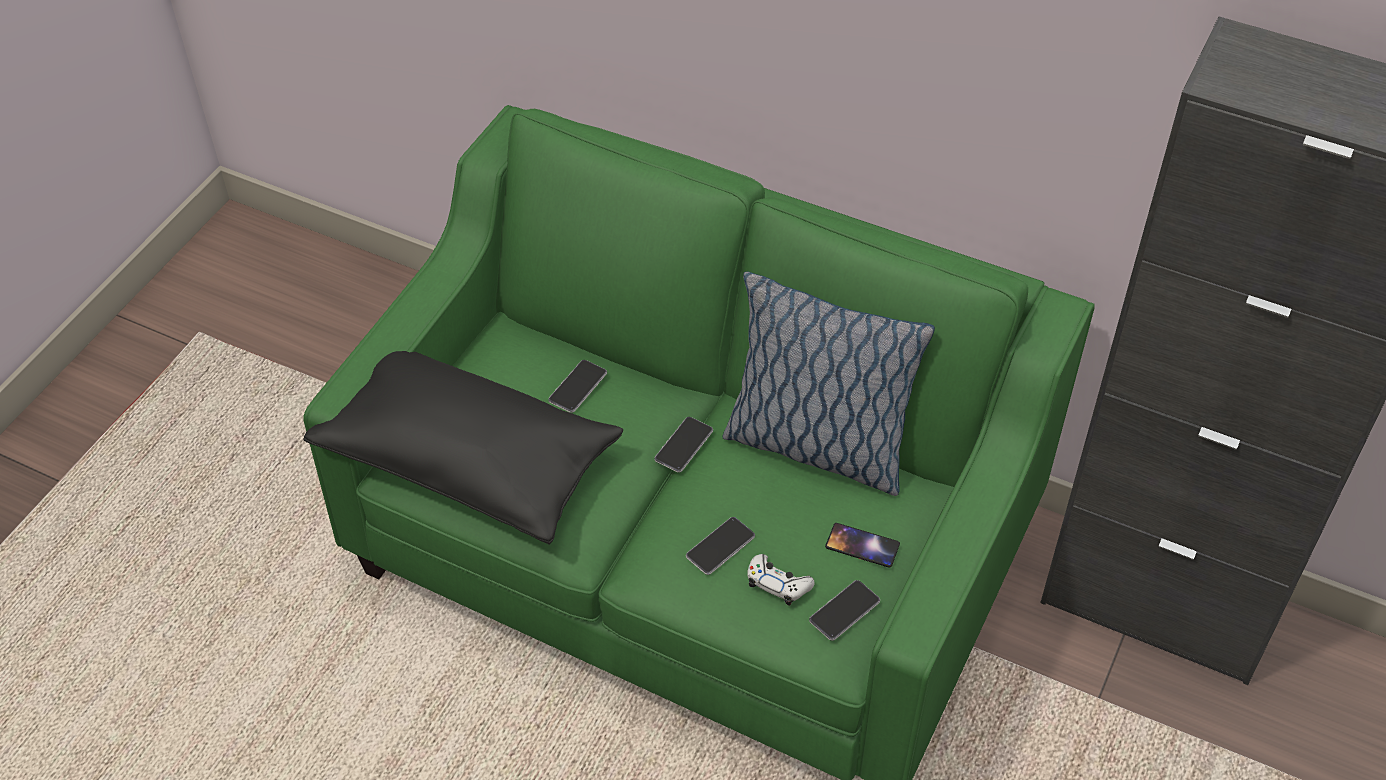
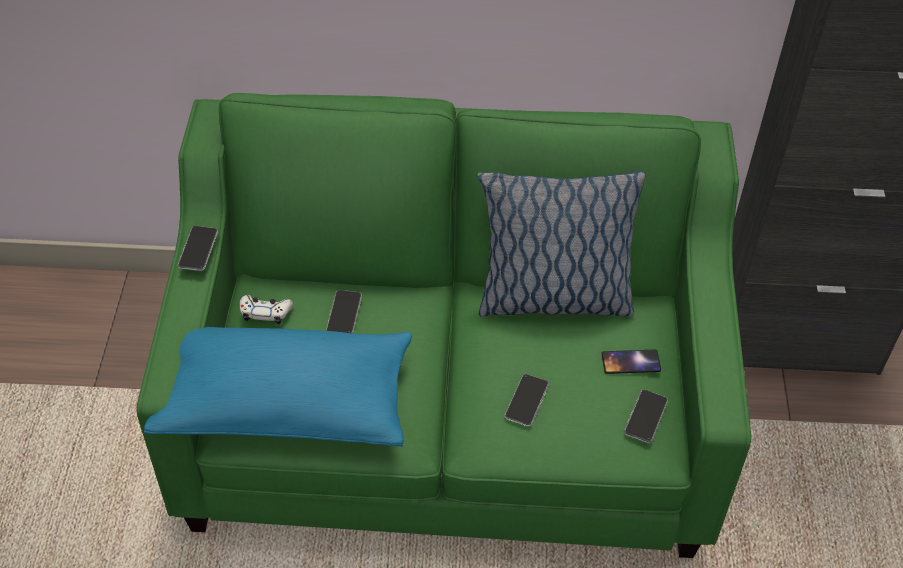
camera: 25 degrees left, 0 degrees up
black pillow [303,351,623,545] -> blue pillow [144,327,412,446]
phone [654,417,713,473] -> phone moved to [178,226,218,271]
white game controller [747,554,815,606] -> white game controller moved to [240,295,293,324]

